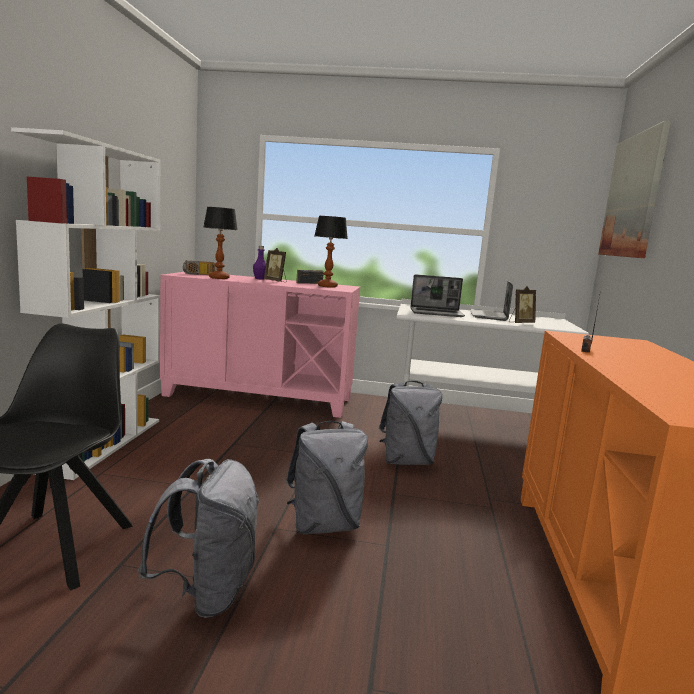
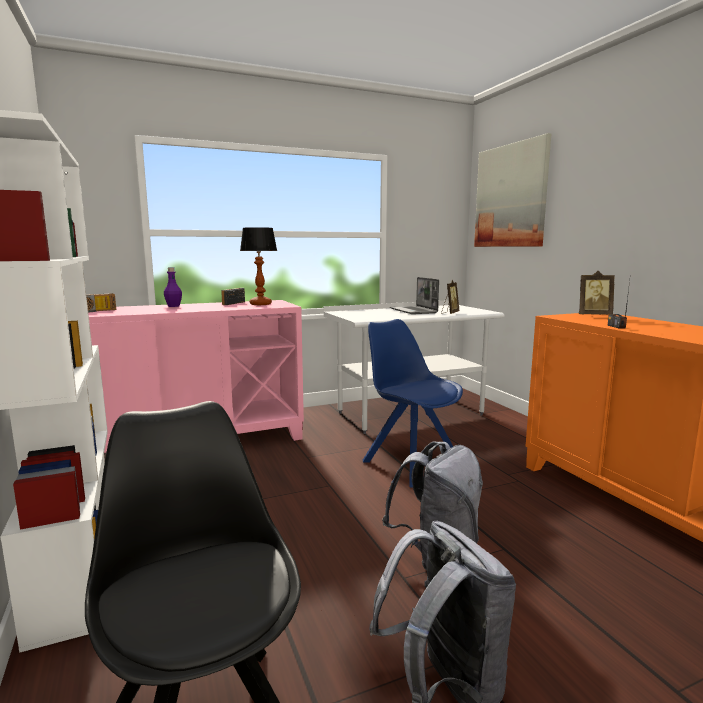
camera: 30 degrees left, 0 degrees up
table lamp [203,207,238,279] -> none
picture frame [264,248,287,282] -> picture frame moved to [579,271,615,315]
grey backpack [379,381,442,465] -> blue chair [363,319,463,488]
laptop [410,274,465,317] -> none

